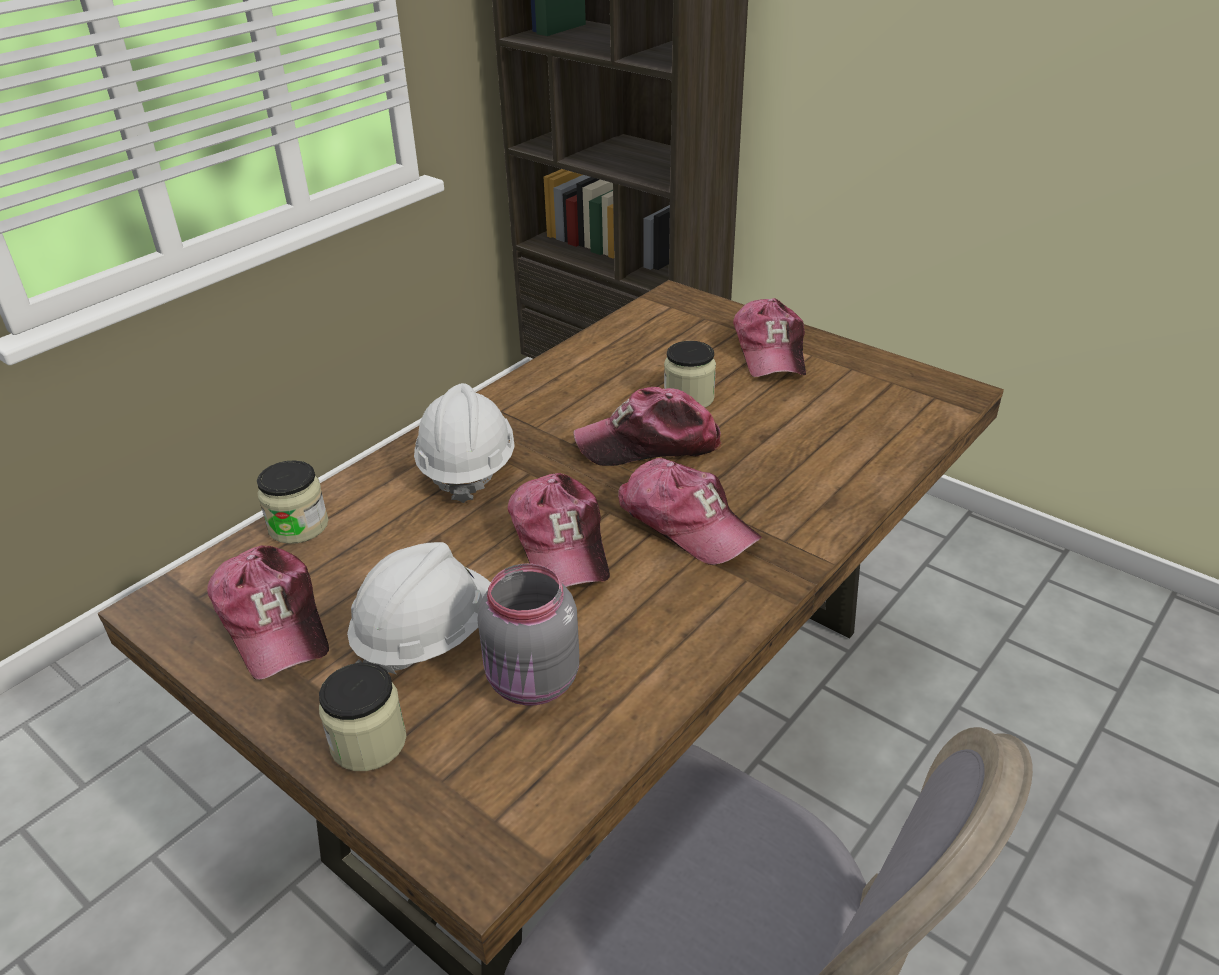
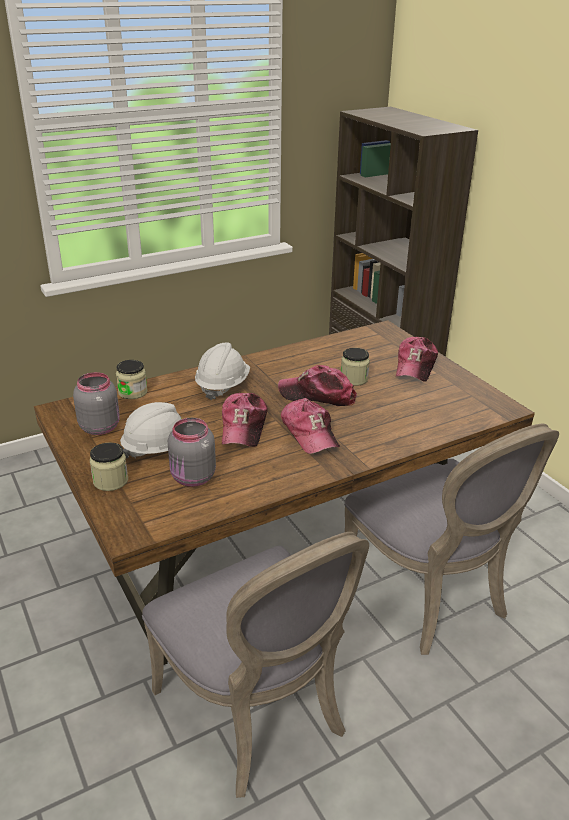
camera: 20 degrees right, 5 degrees down
cap [207,545,329,679] -> grey jar [73,372,120,435]
none -> grey chair [344,424,559,655]

